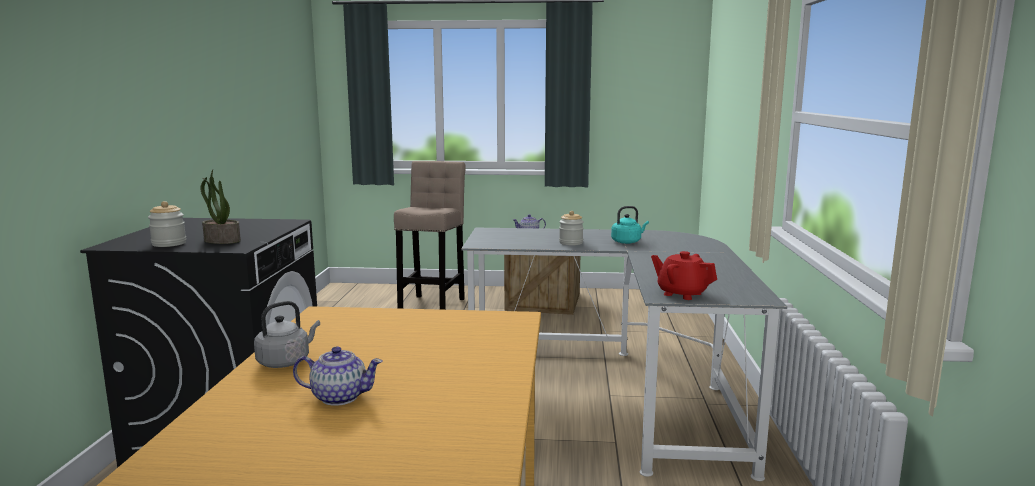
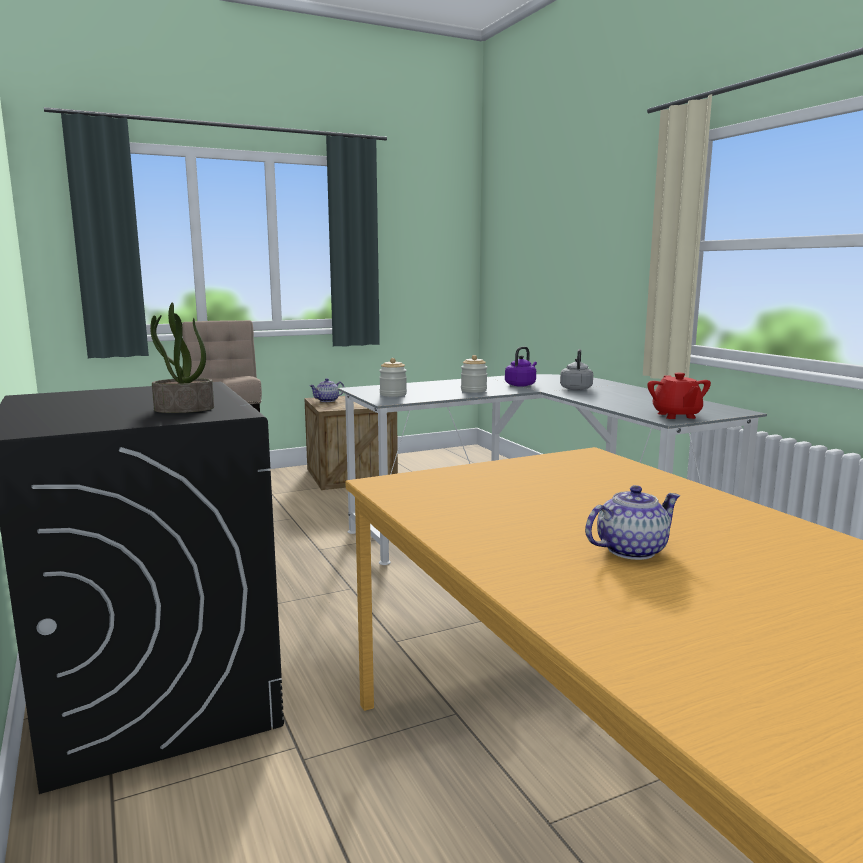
camera: 30 degrees left, 0 degrees up
jar [148,201,186,247] -> jar moved to [379,358,407,397]
grey kettle [254,301,320,368] -> grey kettle moved to [560,349,593,390]
turquoise kettle [611,206,649,244] -> purple kettle [505,347,537,387]
red teapot [651,251,717,300] -> red teapot turned 105 degrees counterclockwise [647,373,711,419]

